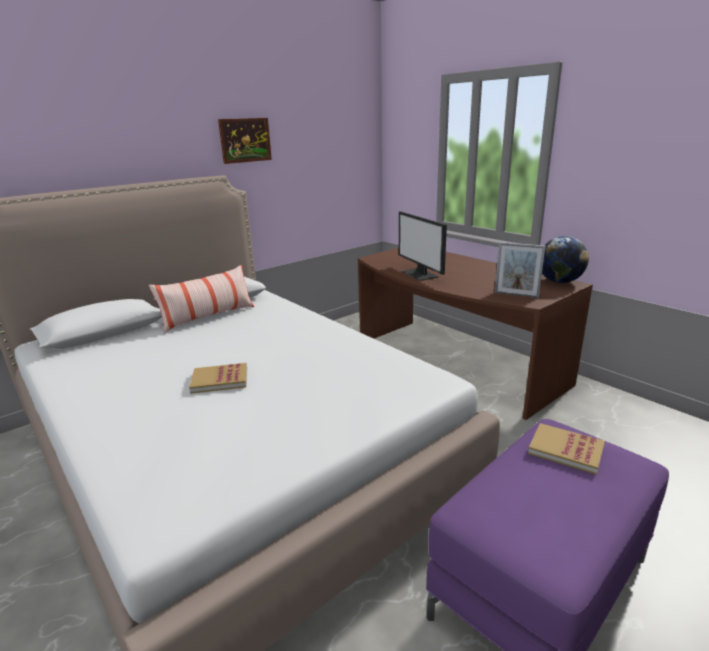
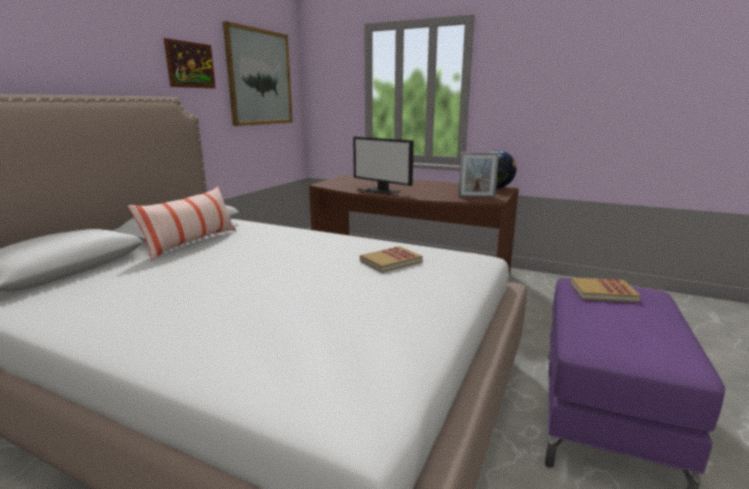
camera: 25 degrees left, 5 degrees down
book [189,363,247,394] -> book moved to [360,246,423,273]
none -> picture [223,21,293,126]

